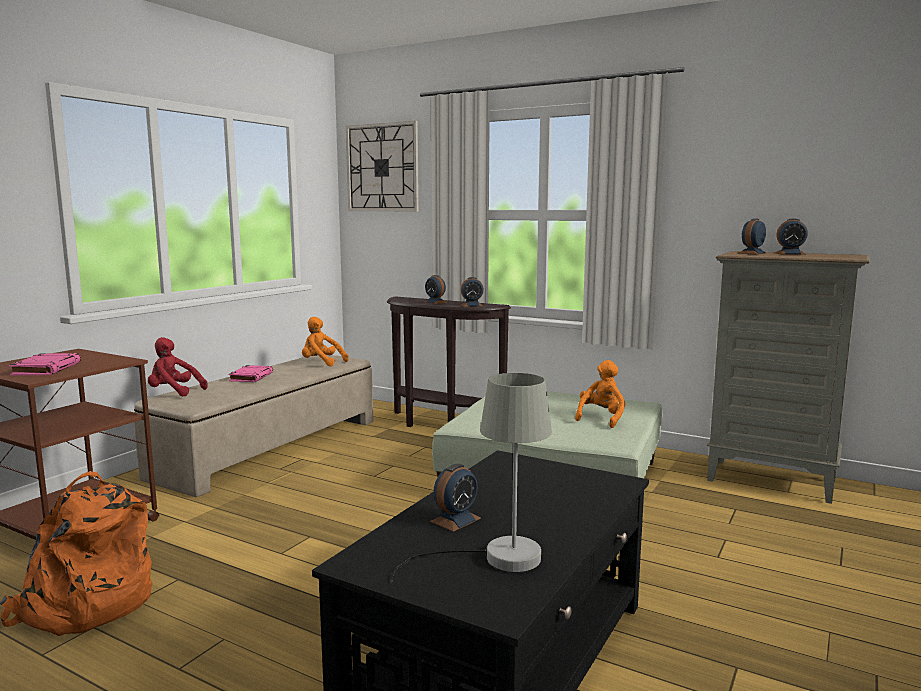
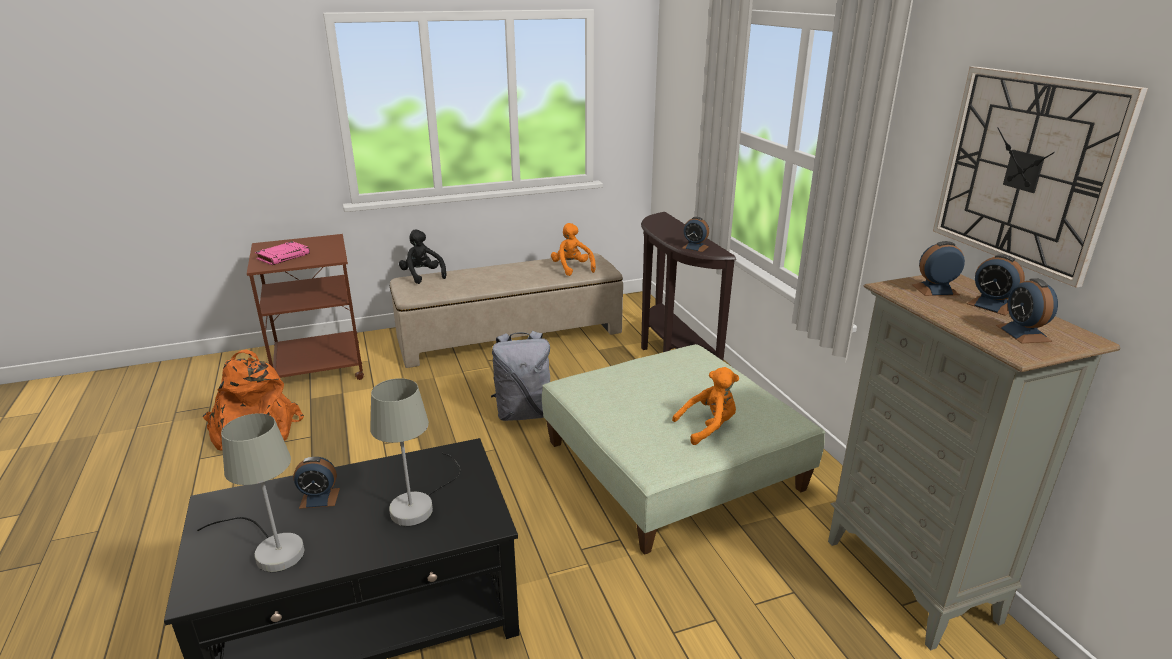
camera: 40 degrees right, 15 degrees up
red plush toy [148,337,208,396] -> black plush toy [399,230,446,284]
pink book [229,365,273,382] -> none
wall clock [346,121,419,211] -> wall clock moved to [933,66,1148,288]
alarm clock [424,275,448,304] -> alarm clock moved to [996,278,1058,344]
none -> grey table lamp [370,378,461,526]
none -> grey backpack [491,331,550,421]

